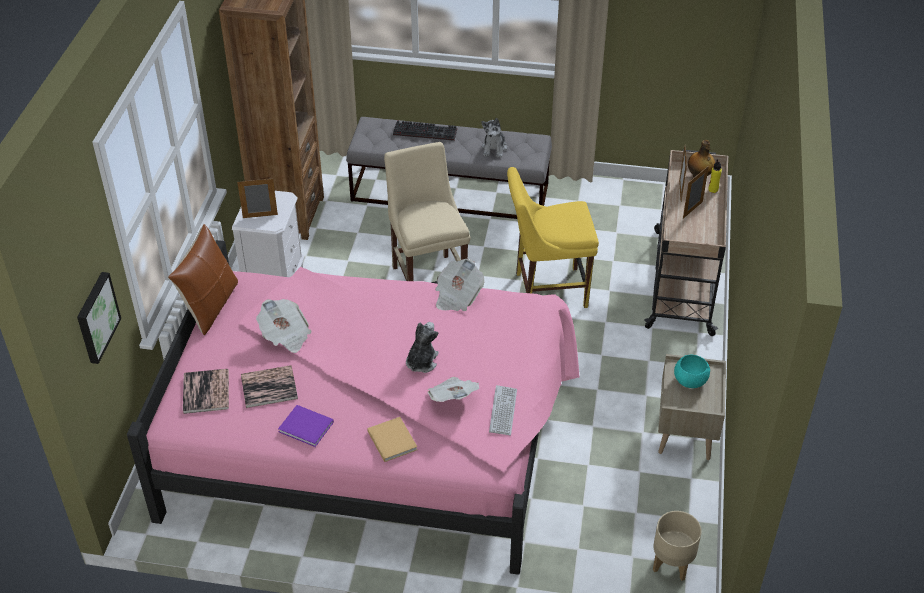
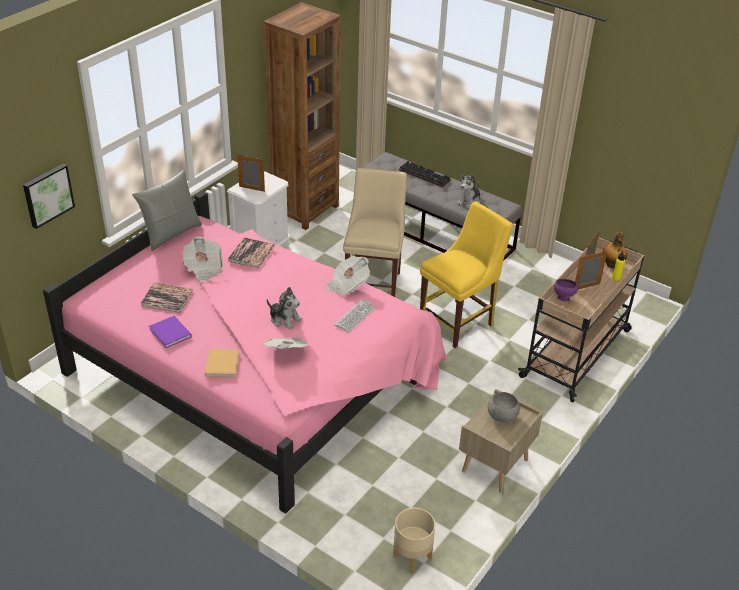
camera: 25 degrees right, 5 degrees down
brown pillow [168,224,238,335] -> grey pillow [132,170,202,251]
book [183,369,229,414] -> book moved to [228,237,275,268]
plush toy [406,322,439,373] -> plush toy turned 75 degrees clockwise [267,287,302,330]
keyboard [489,385,517,436] -> keyboard moved to [334,299,376,333]
yellow chair [507,167,599,308] -> yellow chair turned 120 degrees clockwise [420,202,513,348]
turquoise bowl [674,355,710,388] -> grey bowl [488,392,520,423]
none -> purple bowl [554,278,578,301]

